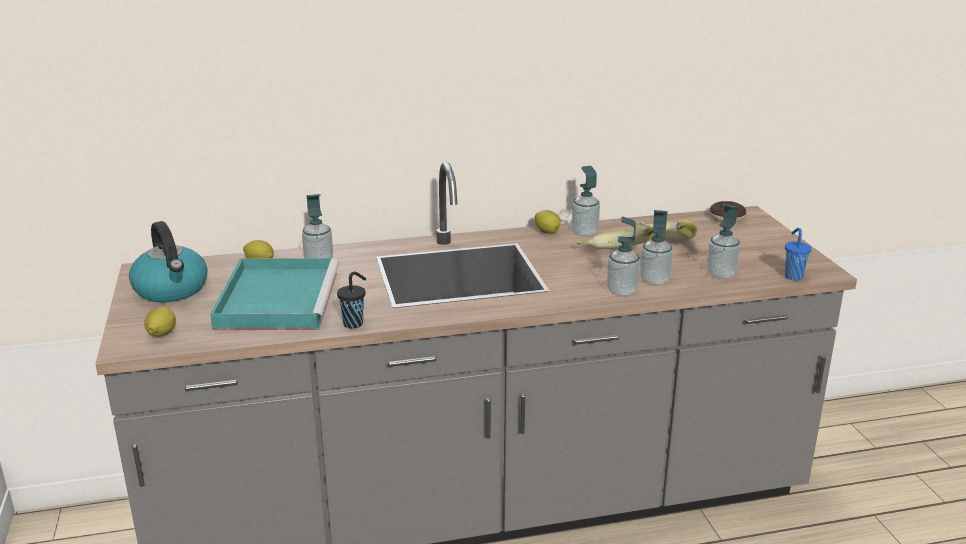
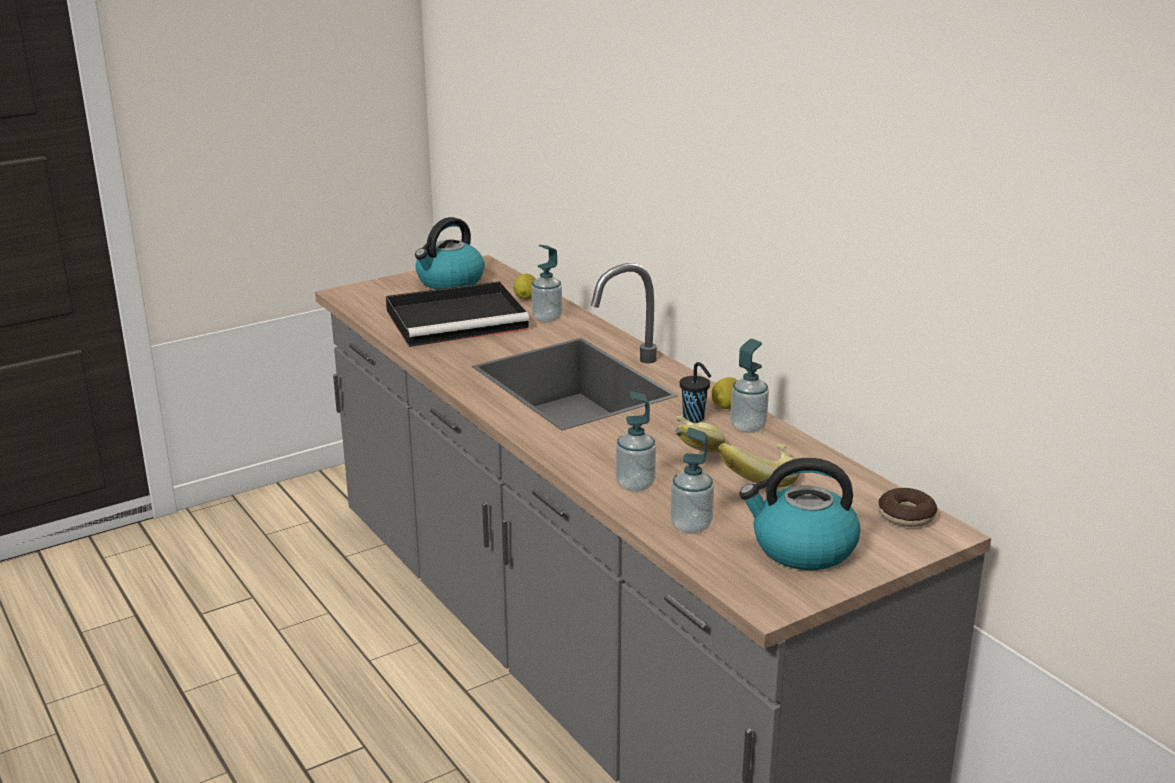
camera: 70 degrees right, 0 degrees up
lemon [144,306,176,337] -> none
turquoise tray [210,258,339,330] -> black tray [386,281,529,347]
black cup [337,272,366,329] -> black cup moved to [680,362,711,422]
soap dispenser [607,217,640,296] -> none
blue cup [785,228,812,281] -> none
none -> kettle [739,458,860,570]

